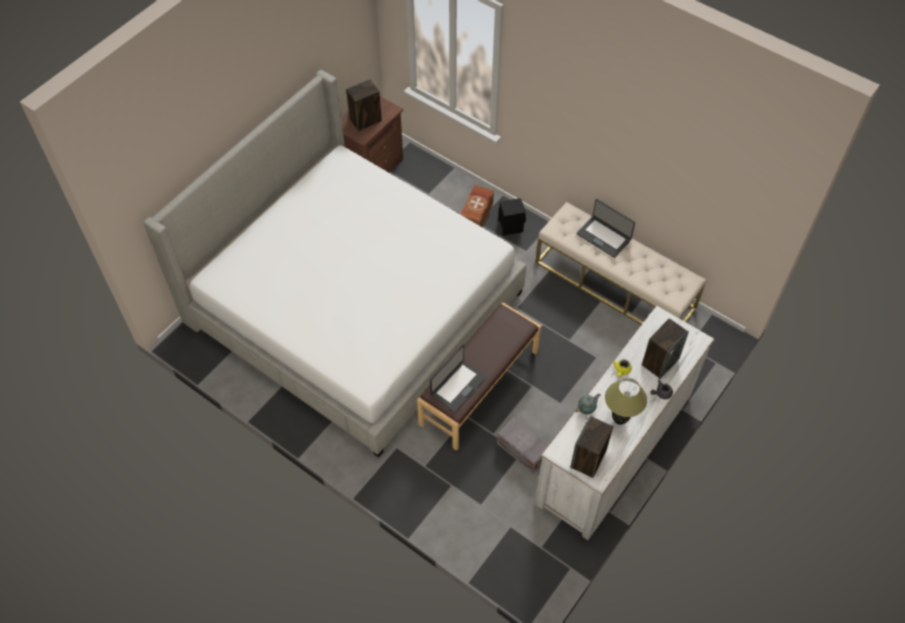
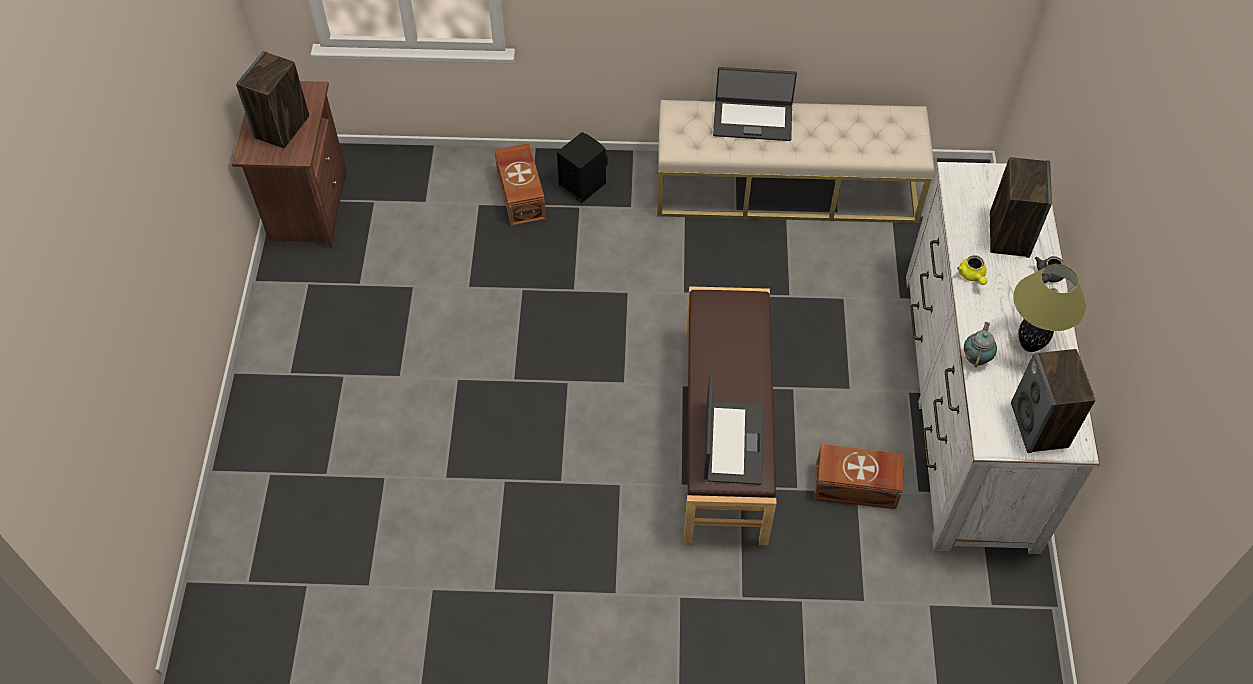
camera: 35 degrees left, 0 degrees up
bed [143,70,526,457] -> none
grey storage box [497,417,548,474] -> brown storage box [814,444,904,509]

